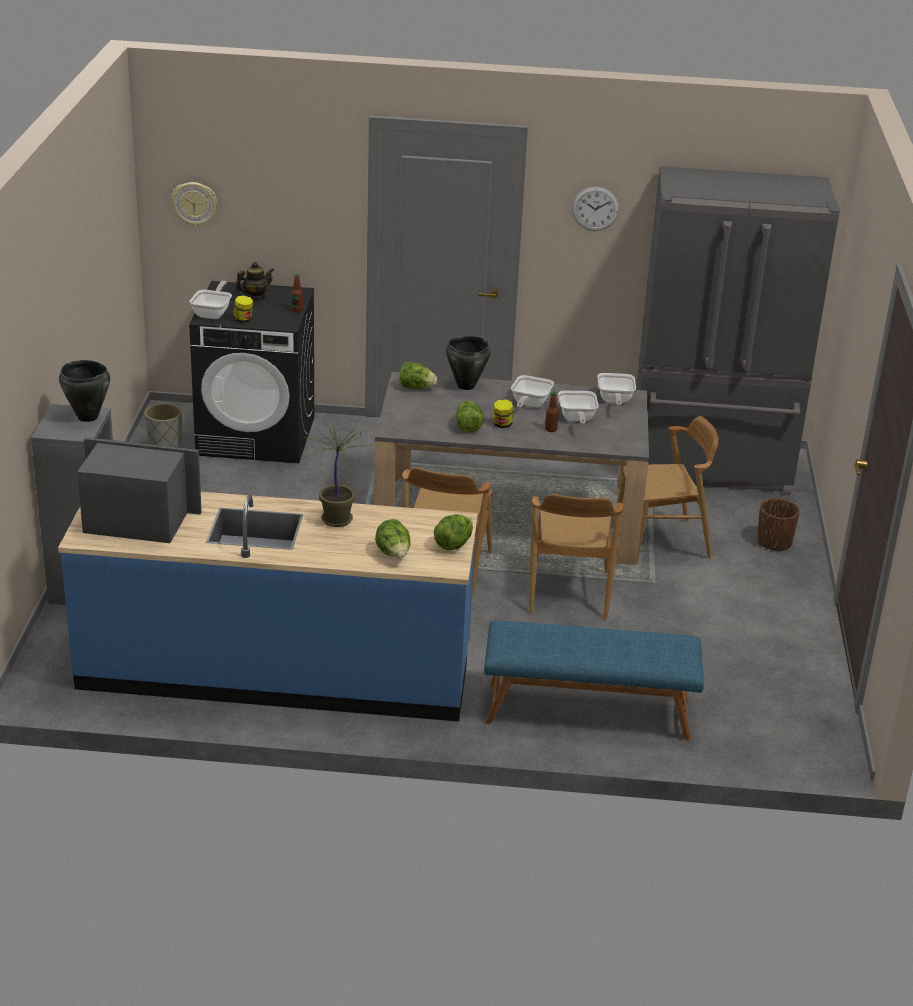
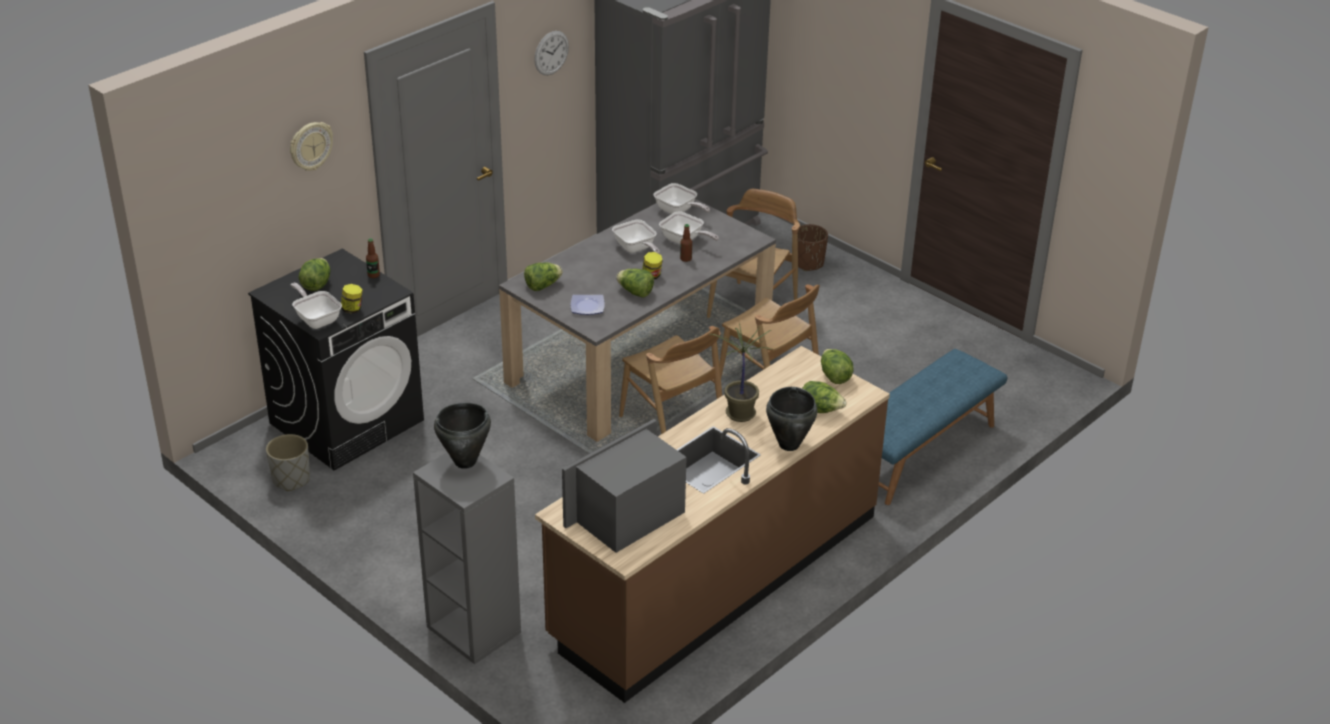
camera: 50 degrees left, 5 degrees up
blue counter [58,492,478,722] -> brown counter [535,346,890,703]
wall clock [171,182,217,227] -> wall clock moved to [290,122,333,171]
teapot [235,262,274,300] -> lettuce [299,258,330,291]
black cooking pot [446,336,491,390] -> black cooking pot moved to [766,387,817,451]
none -> plate [571,295,605,315]

